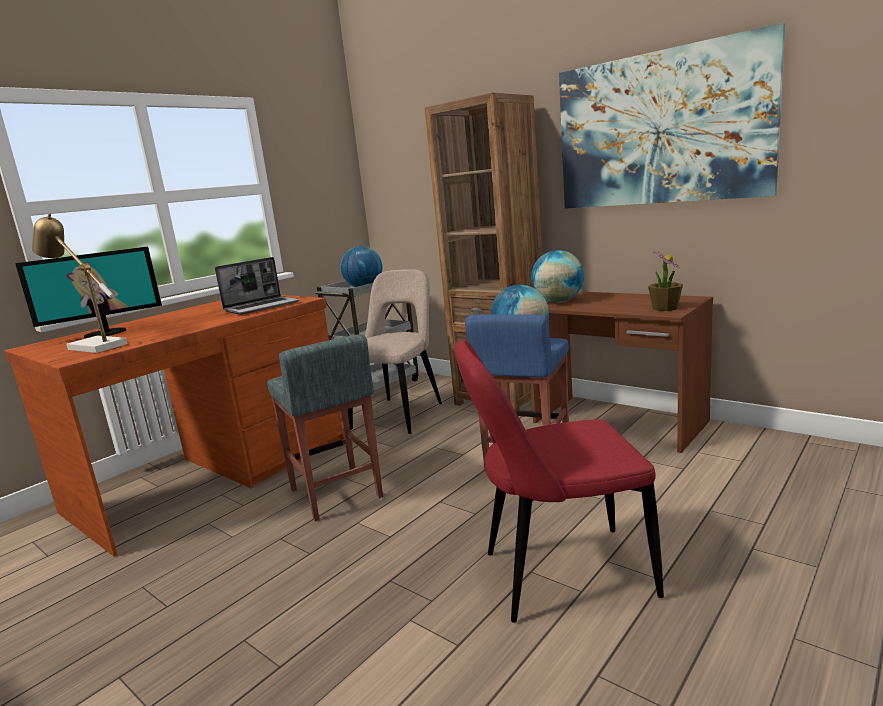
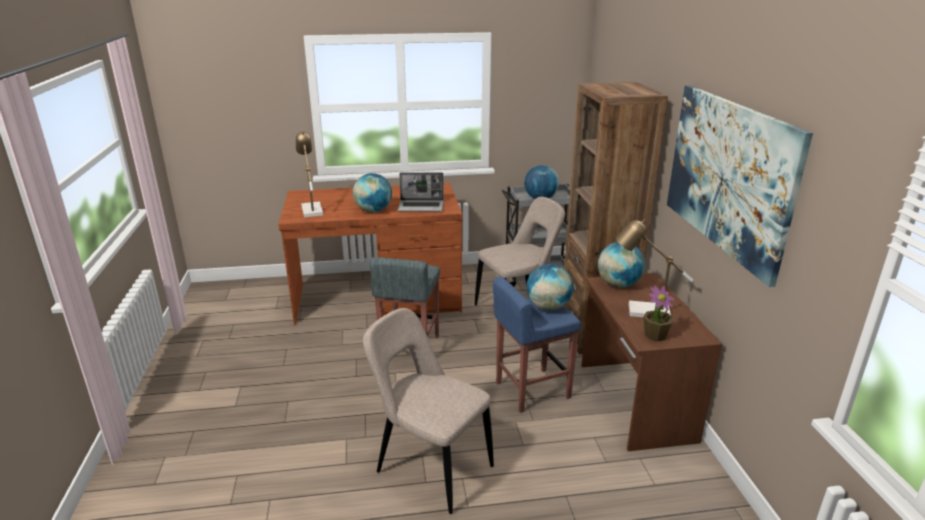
camera: 40 degrees right, 10 degrees up
monitor [15,246,162,338] -> none
red chair [454,340,664,623] -> beige chair [363,308,494,514]
none -> globe [353,173,392,213]
none -> table lamp [616,220,693,317]

